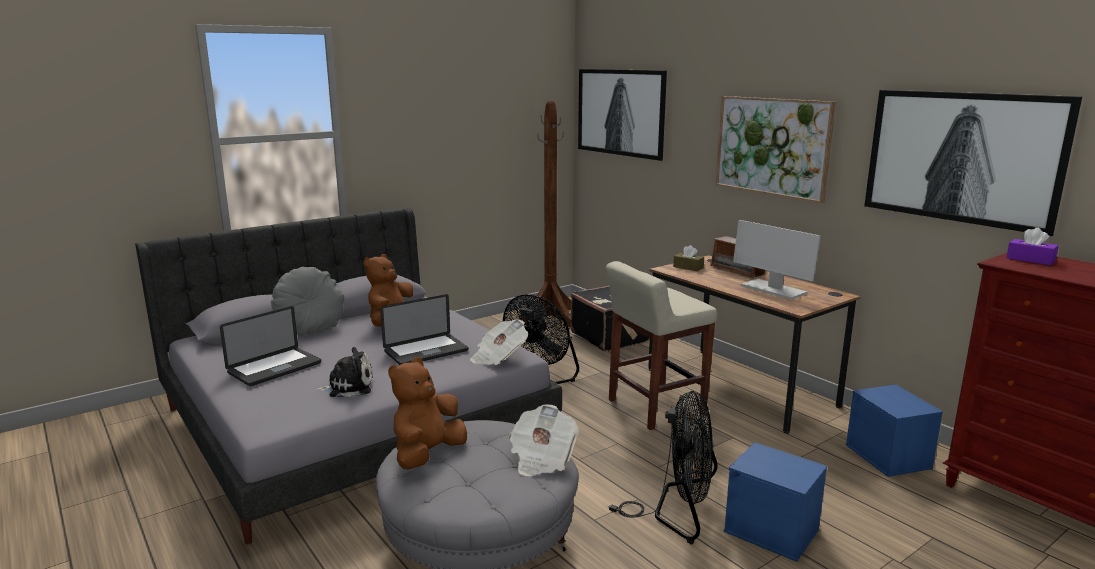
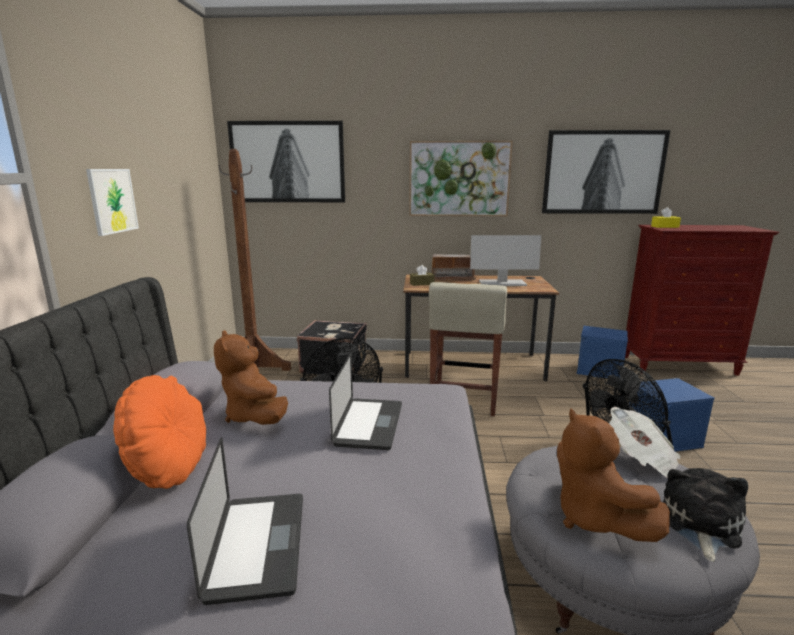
camera: 50 degrees left, 0 degrees up
grey pillow [271,267,344,335] -> orange pillow [113,375,206,489]
plush toy [317,347,373,397] -> plush toy moved to [663,468,748,562]
newspaper [470,319,528,366] -> none
purple tissue box [1006,227,1059,265] -> yellow tissue box [651,207,681,228]
none -> picture [86,169,139,236]

